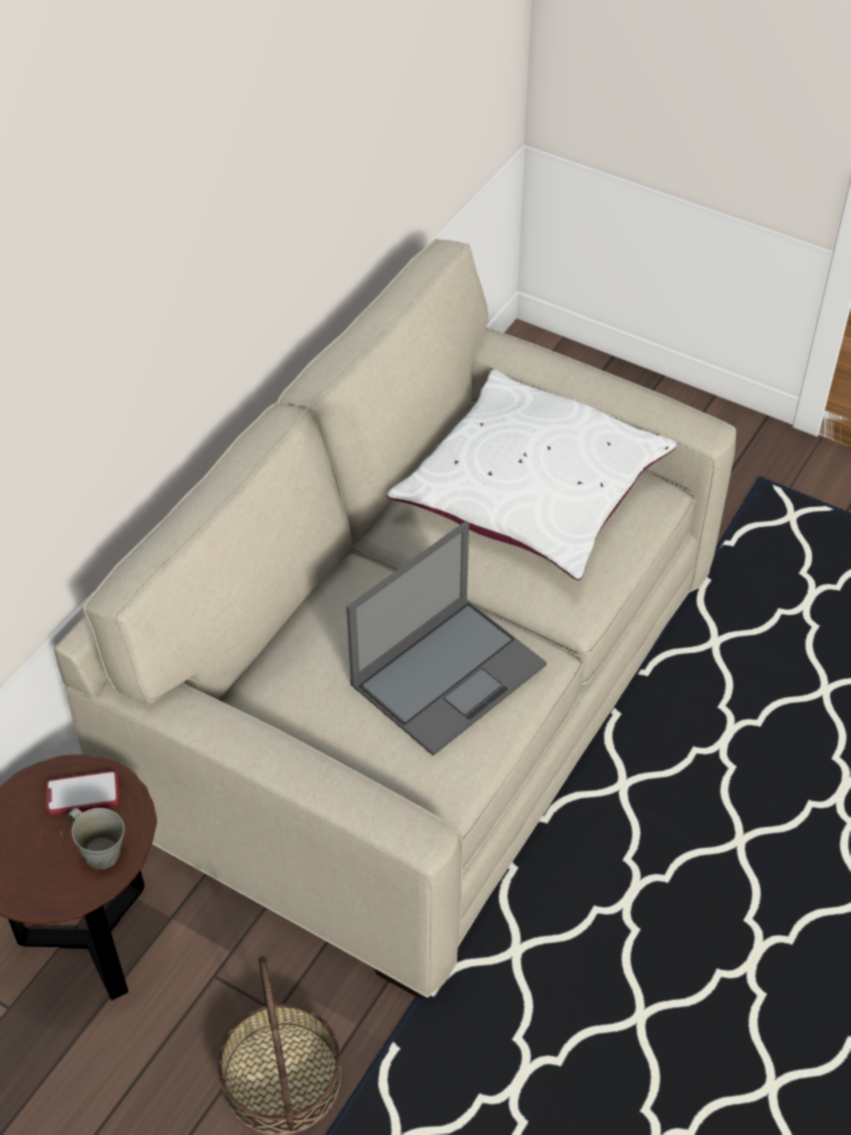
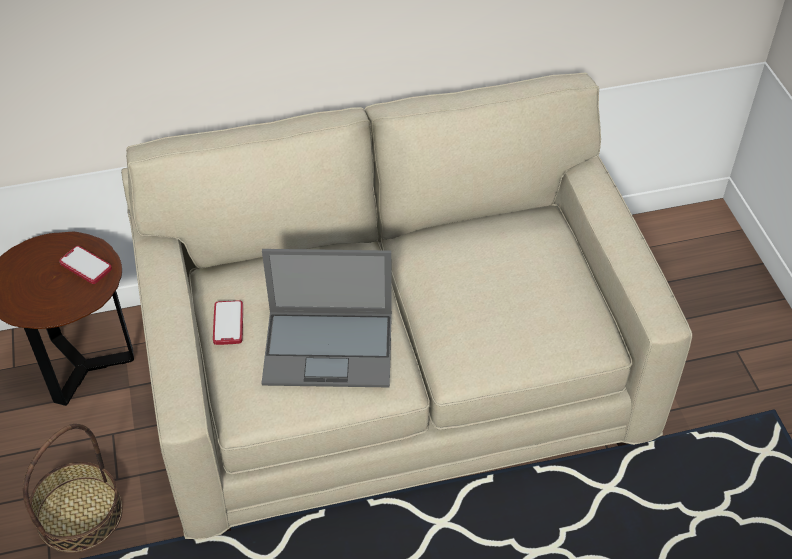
camera: 45 degrees right, 0 degrees up
grey mug [68,808,125,870] -> none
white pillow [387,369,677,581] -> none
none -> phone [213,300,243,345]

